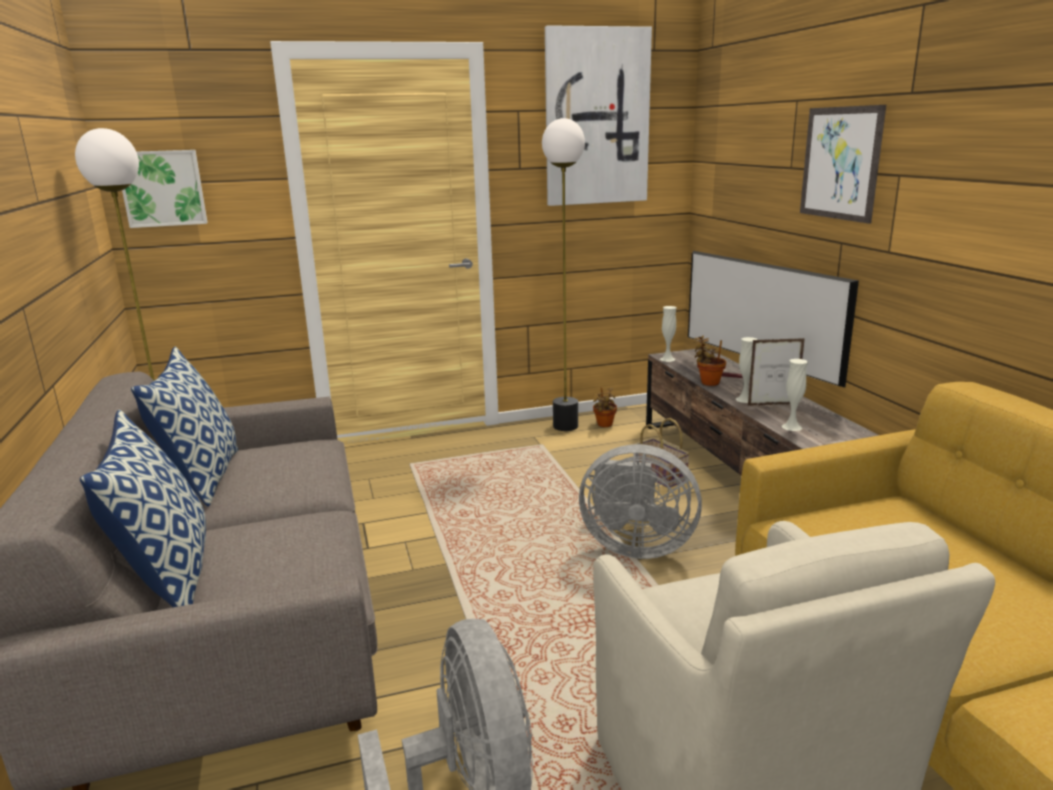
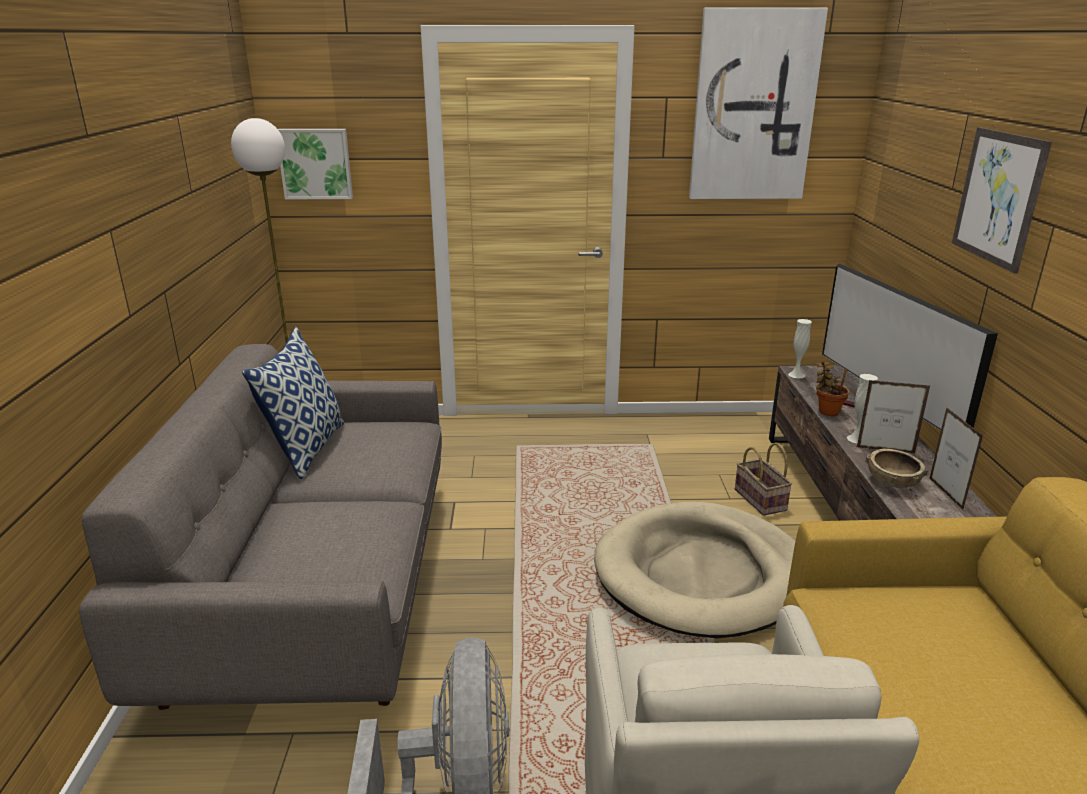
camera: 15 degrees right, 5 degrees up
pillow [80,410,206,607] -> none
floor lamp [542,118,585,431] -> none
grey fan [579,444,702,559] -> beige dog bed [594,502,795,638]
potted plant [593,387,617,427] -> none
white vase [782,359,808,431] -> brown bowl [865,449,928,488]
none -> picture frame [930,407,983,510]

